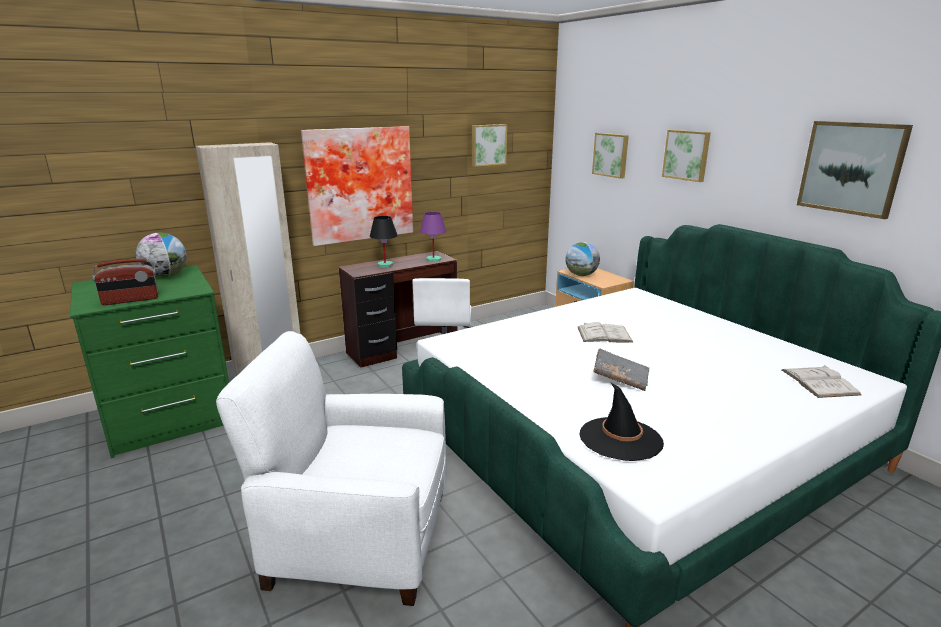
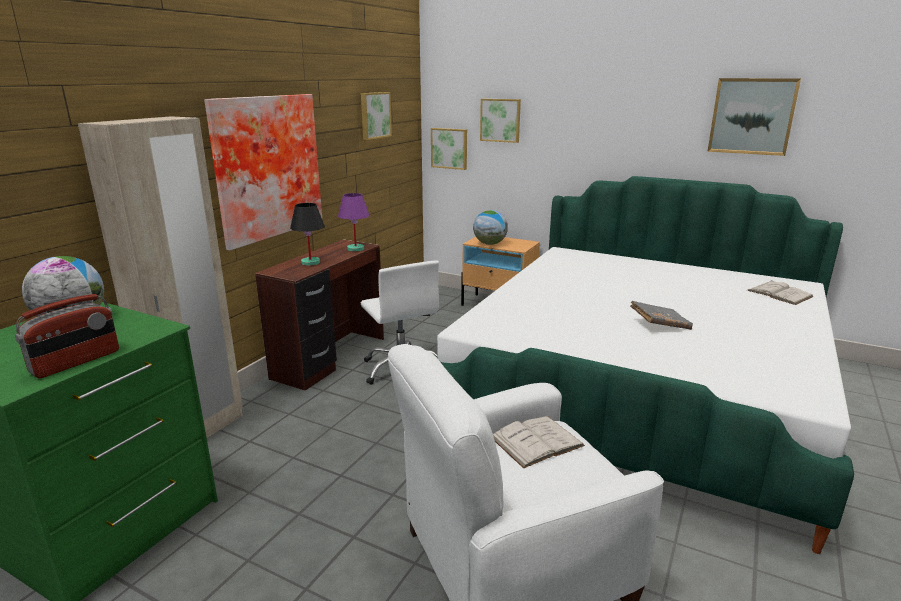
camera: 30 degrees left, 0 degrees up
white book [578,322,633,343] -> white book moved to [493,416,585,469]
black hat [579,383,664,461] -> none
picture [662,130,711,182] -> picture moved to [431,128,467,170]

